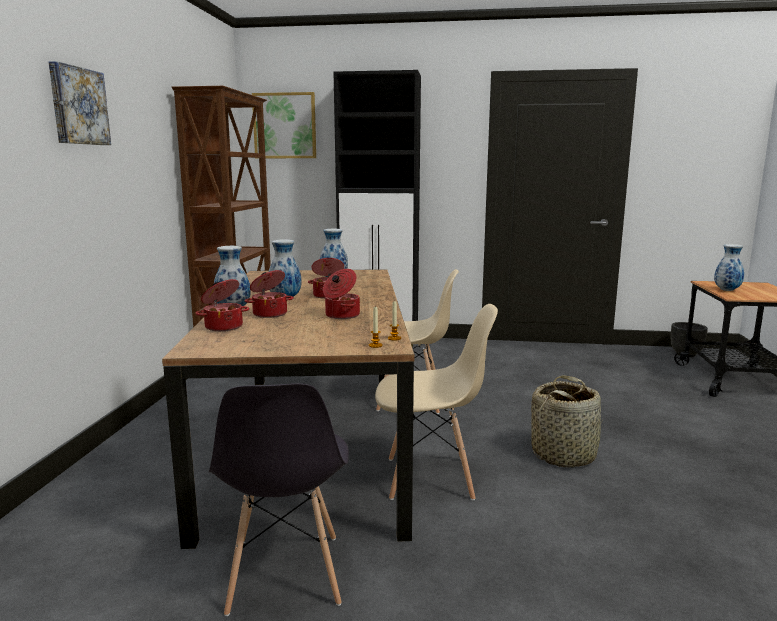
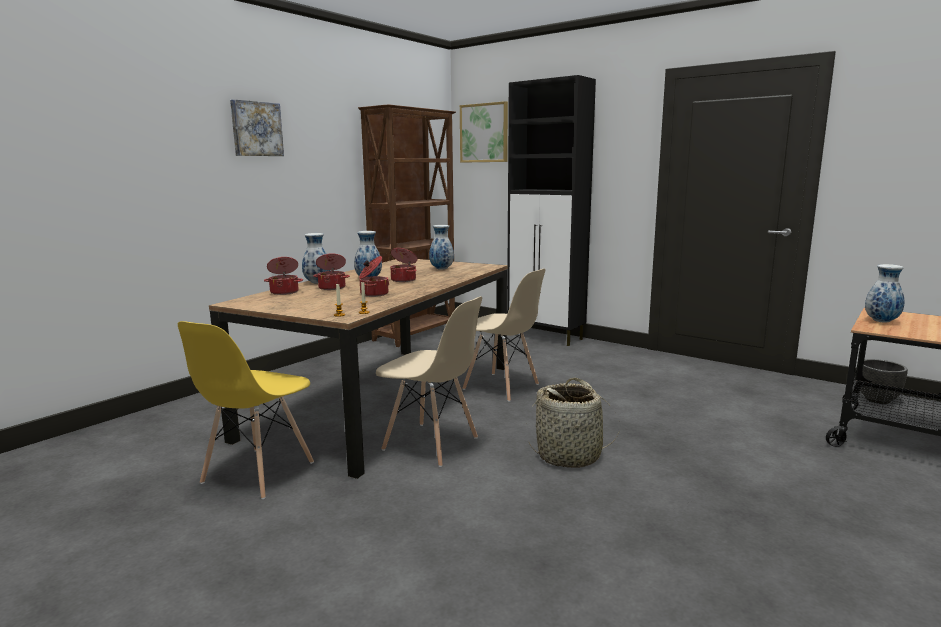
camera: 30 degrees right, 0 degrees up
grey chair [209,383,349,616] -> yellow chair [178,321,314,499]

